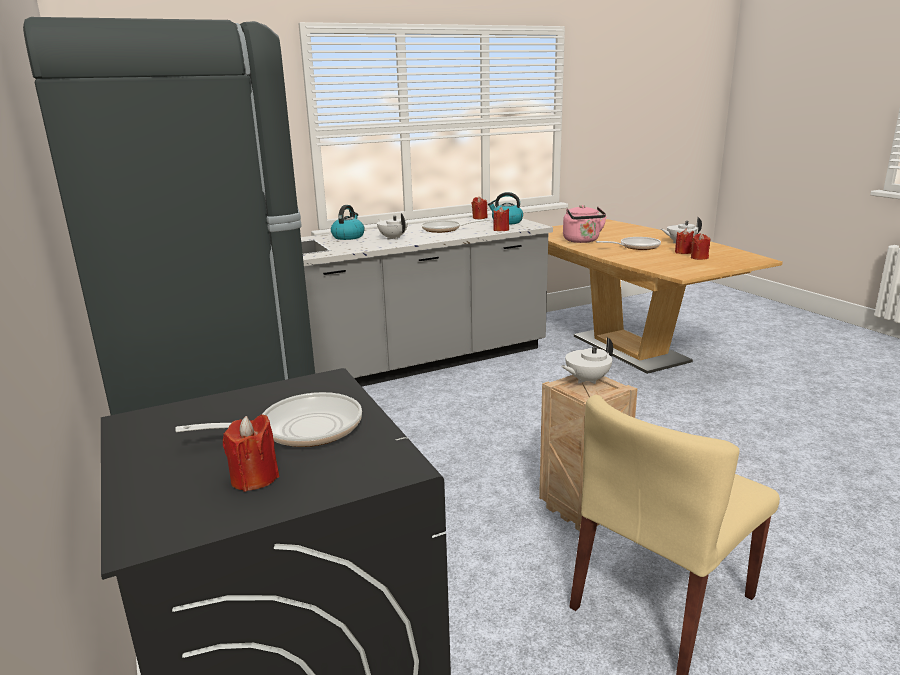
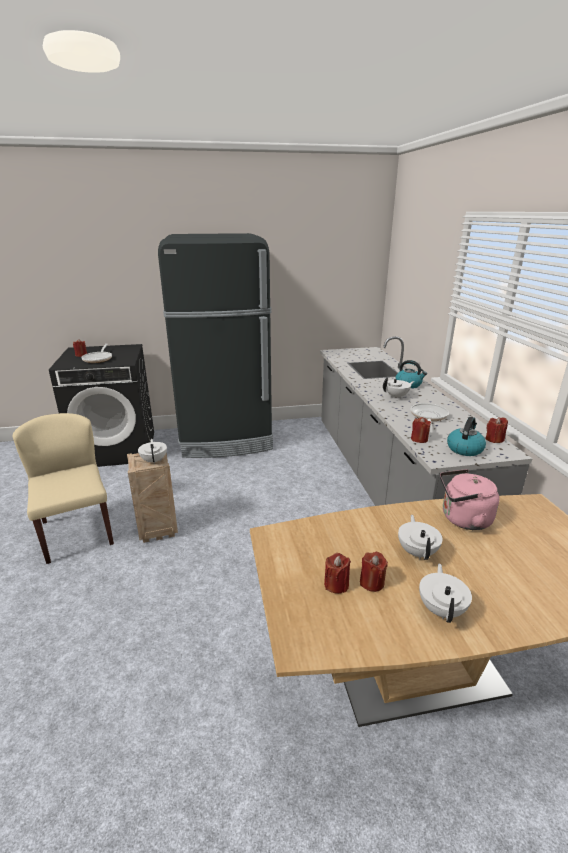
camera: 105 degrees right, 5 degrees up
frying pan [596,237,661,250] -> white teapot [398,515,443,560]

